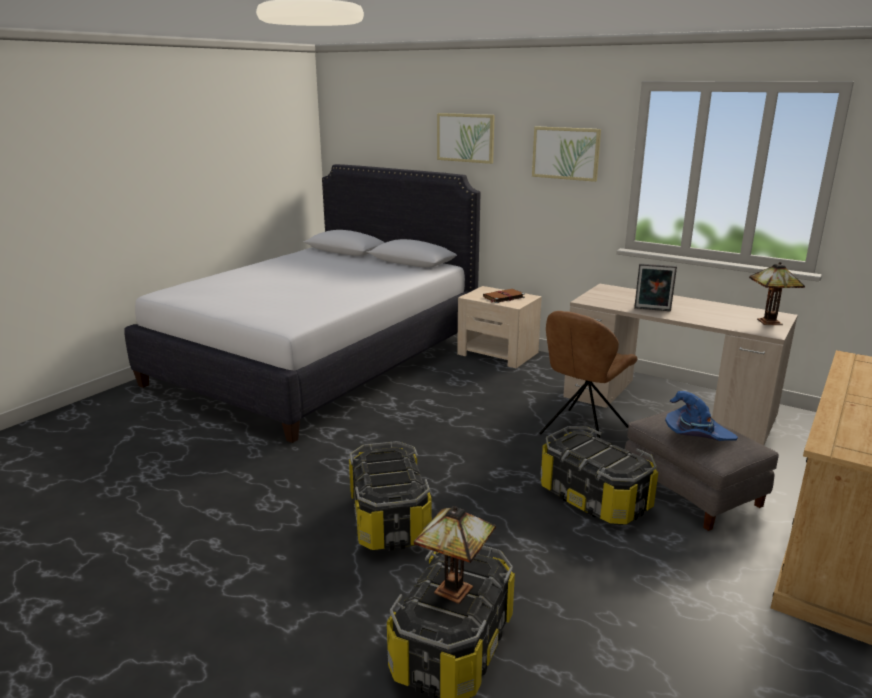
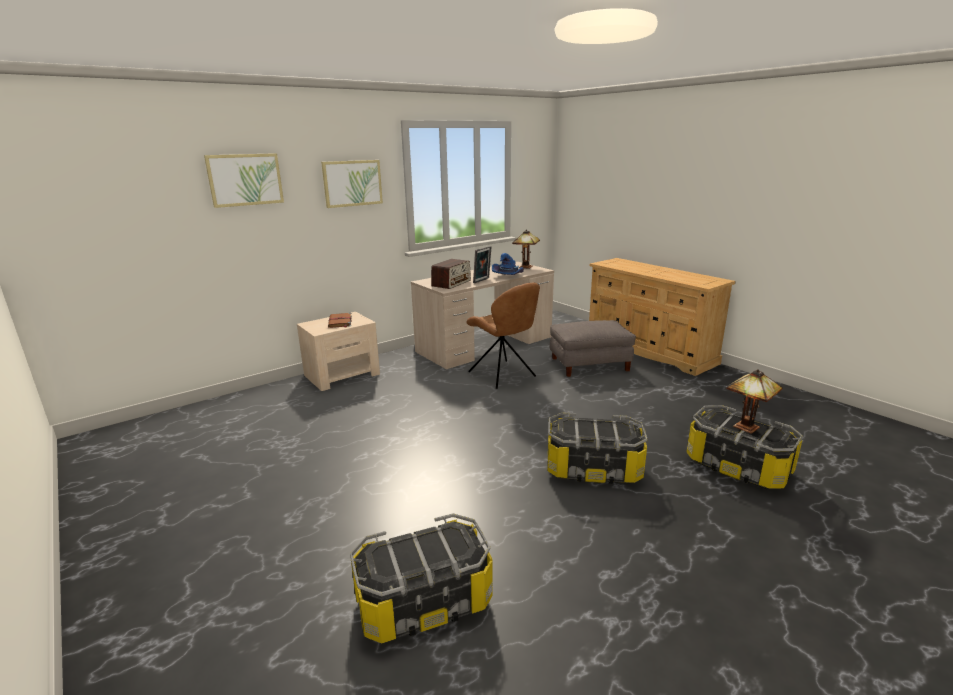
camera: 70 degrees left, 0 degrees up
white bed [124,164,481,443] -> none
storage box [541,426,658,525] -> storage box moved to [350,514,493,643]
blue hat [665,391,738,441] -> blue hat moved to [492,253,524,275]
none -> radio [431,259,471,289]

